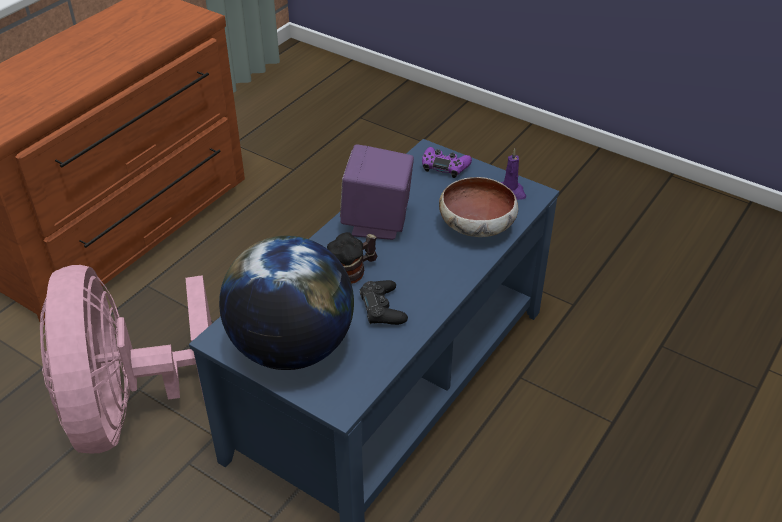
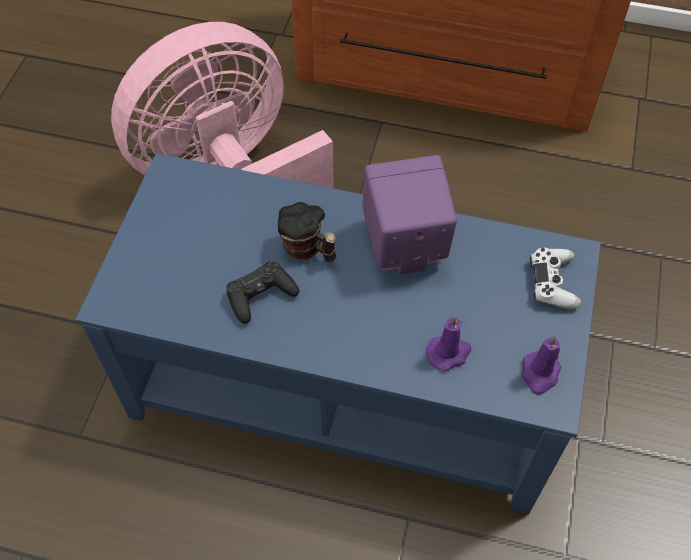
camera: 70 degrees right, 15 degrees up
globe [219,236,354,370] -> none
purple game controller [422,147,472,178] -> white game controller [530,247,581,309]
bowl [439,177,518,237] -> purple candle [426,315,471,371]

